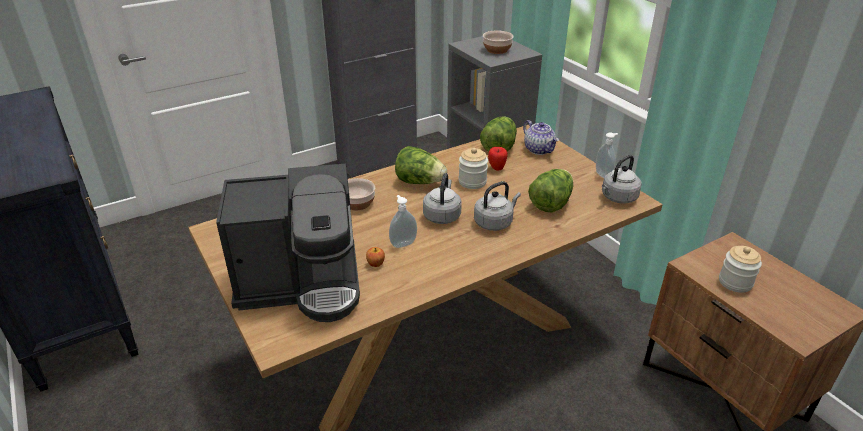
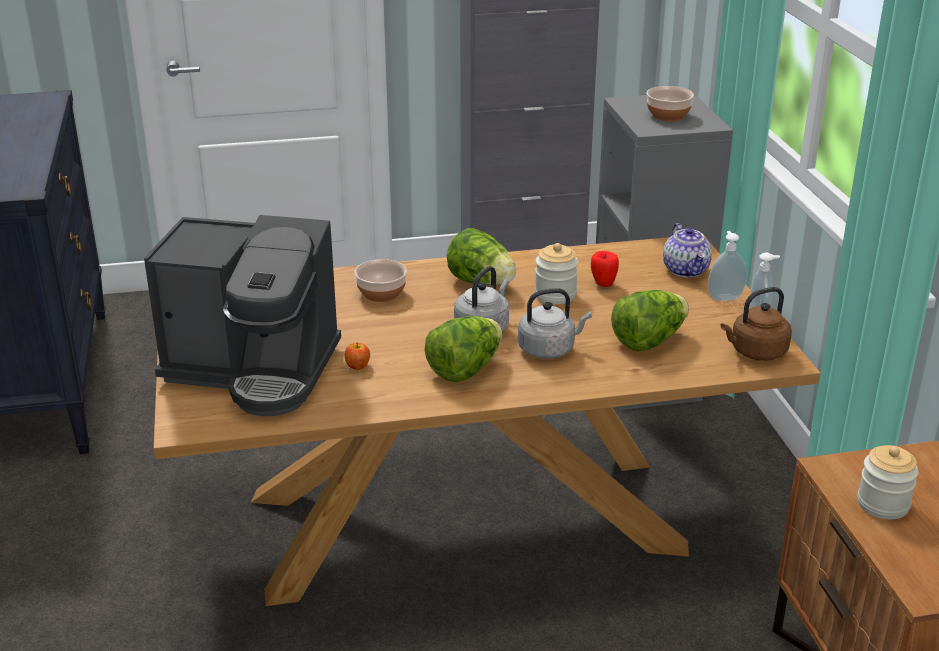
camera: 20 degrees right, 5 degrees down
soap dispenser [389,195,417,248] -> soap dispenser moved to [708,231,747,301]
lettuce [480,116,517,152] -> lettuce moved to [425,316,503,382]
grey kettle [602,155,642,204] -> brown kettle [721,287,792,361]

